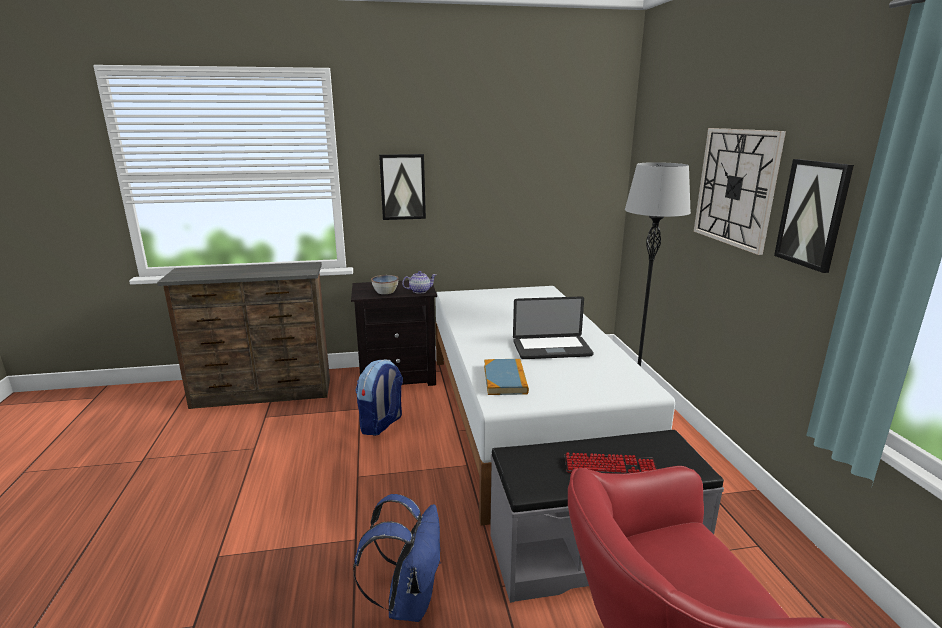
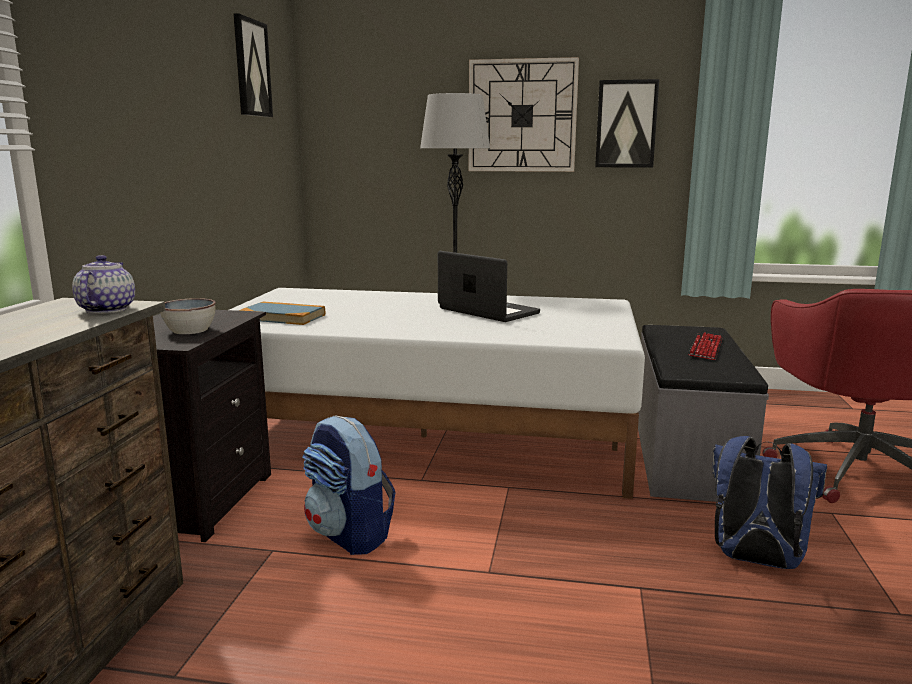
camera: 70 degrees left, 5 degrees down
picture [379,154,426,220] -> picture moved to [233,13,273,117]
teapot [402,271,436,293] -> teapot moved to [72,255,135,314]
book [484,359,529,395] -> book moved to [239,301,325,325]
laptop [513,296,594,359] -> laptop turned 60 degrees counterclockwise [438,251,540,322]

